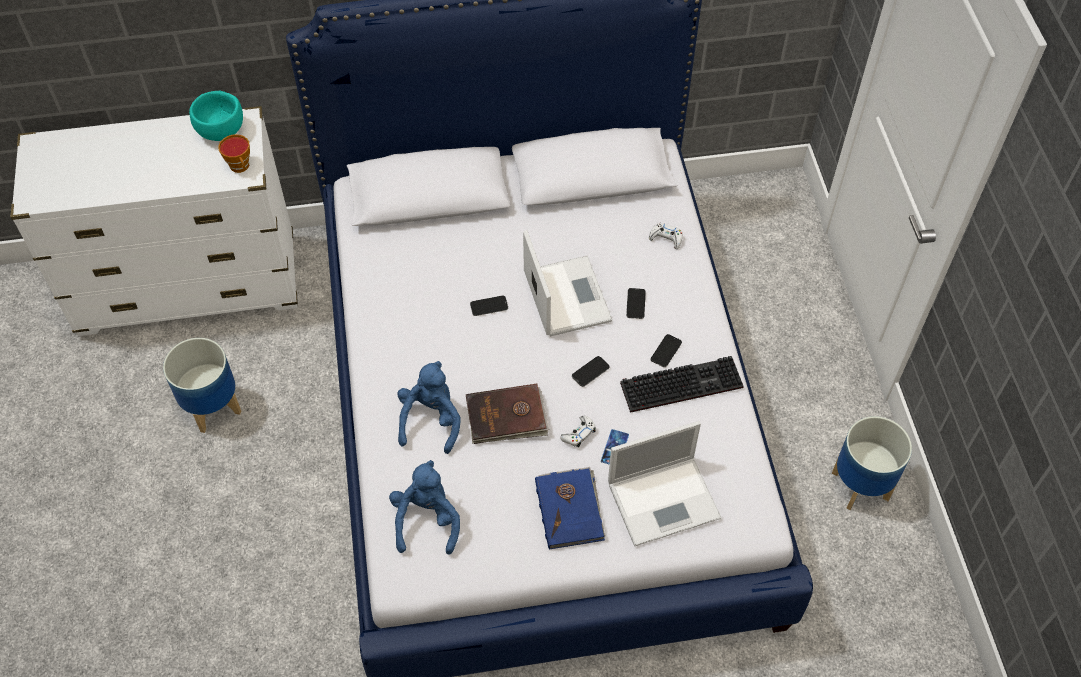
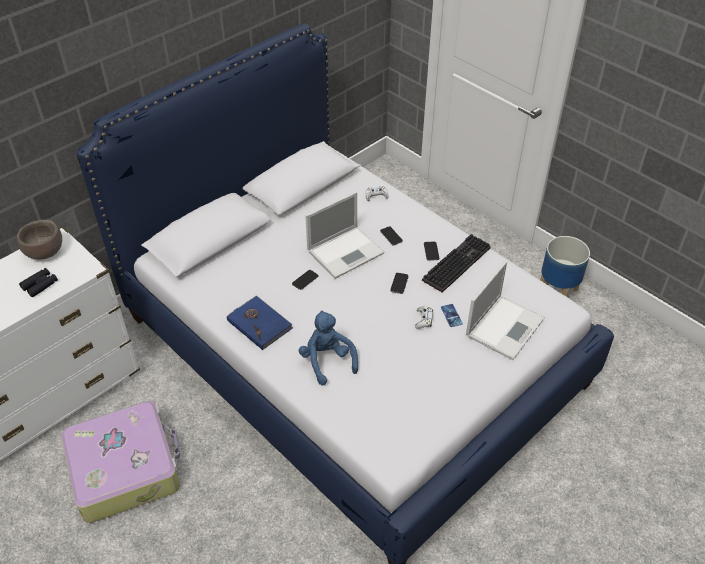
camera: 35 degrees left, 10 degrees down
planter [163,338,241,433] -> suitcase [61,401,180,523]
turquoise bowl [189,91,243,141] -> brown bowl [17,220,62,260]
cup [218,134,250,173] -> none
blue plush toy [389,460,460,555] -> none
brown book [466,384,549,444] -> none
laptop [523,230,612,336] -> laptop turned 105 degrees clockwise [305,192,384,279]
blue book [535,467,605,550] -> blue book moved to [227,295,293,350]
none -> black binoculars [19,268,58,297]

